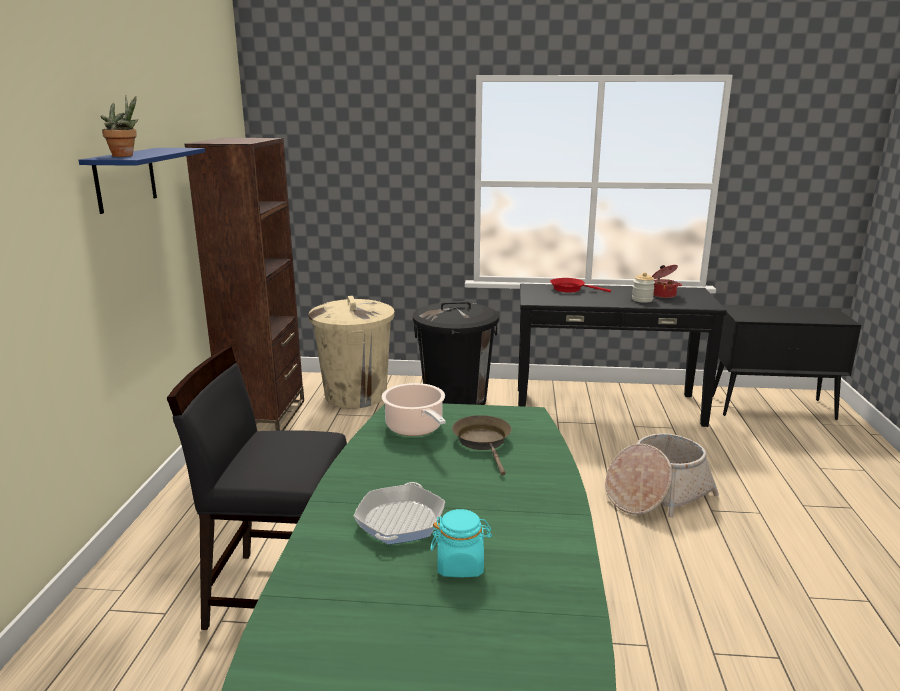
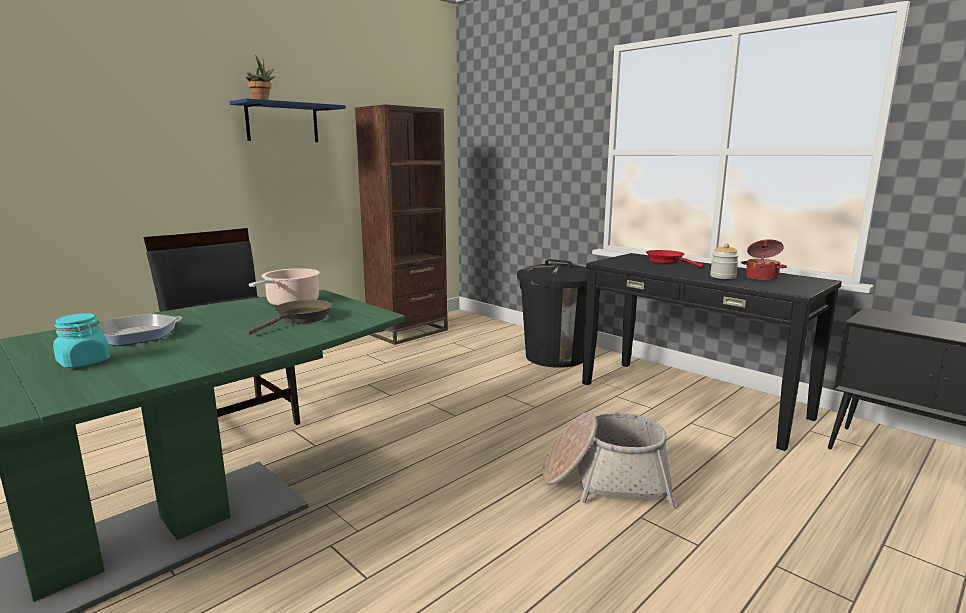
camera: 40 degrees right, 5 degrees down
beige trash can [309,296,395,408] -> none

